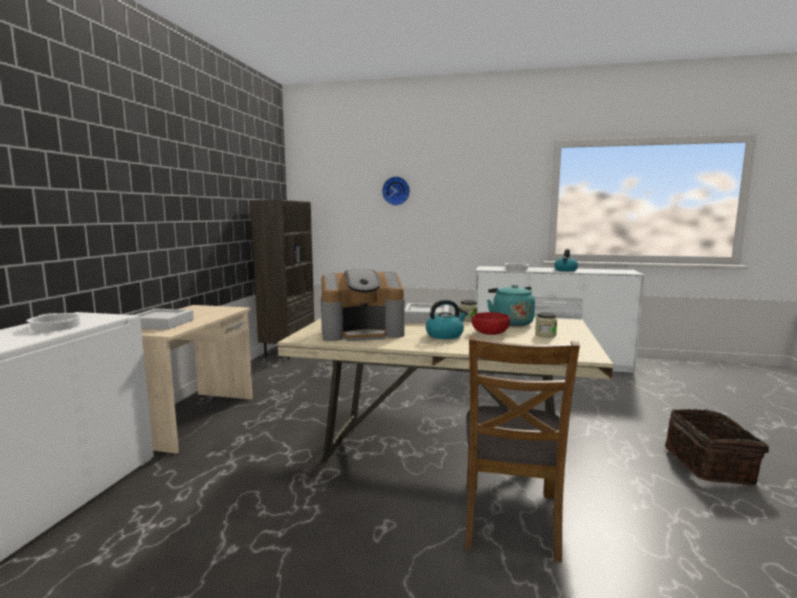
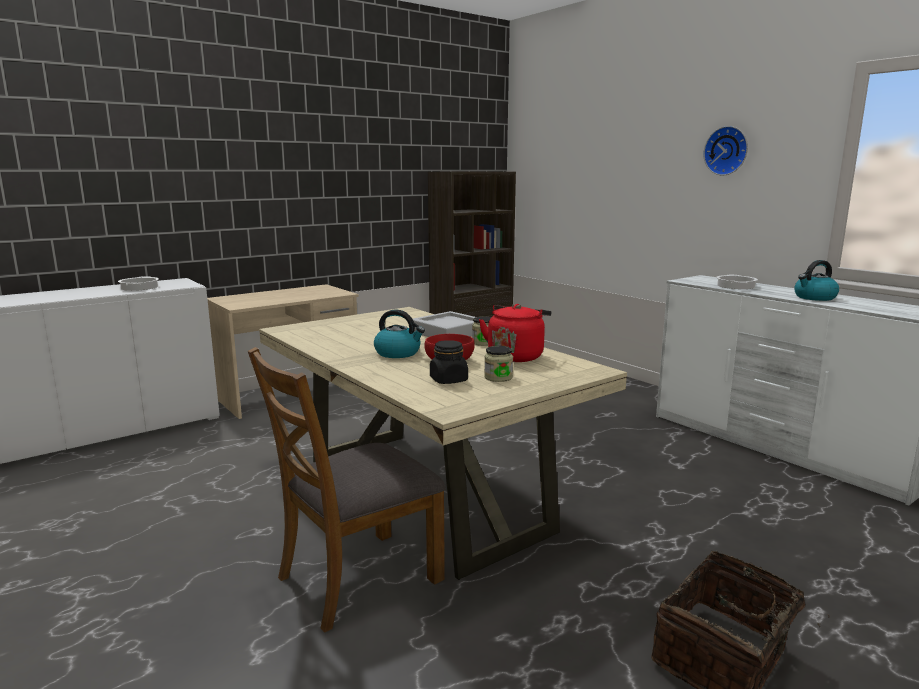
camera: 40 degrees right, 5 degrees up
grey tray [135,309,194,330] -> none
coffee machine [321,269,405,341] -> none
wall clock [382,176,410,206] -> wall clock moved to [703,126,748,175]
turquoise kettle [487,285,535,326] -> red kettle [479,304,551,362]
none -> black jar [430,340,468,384]

